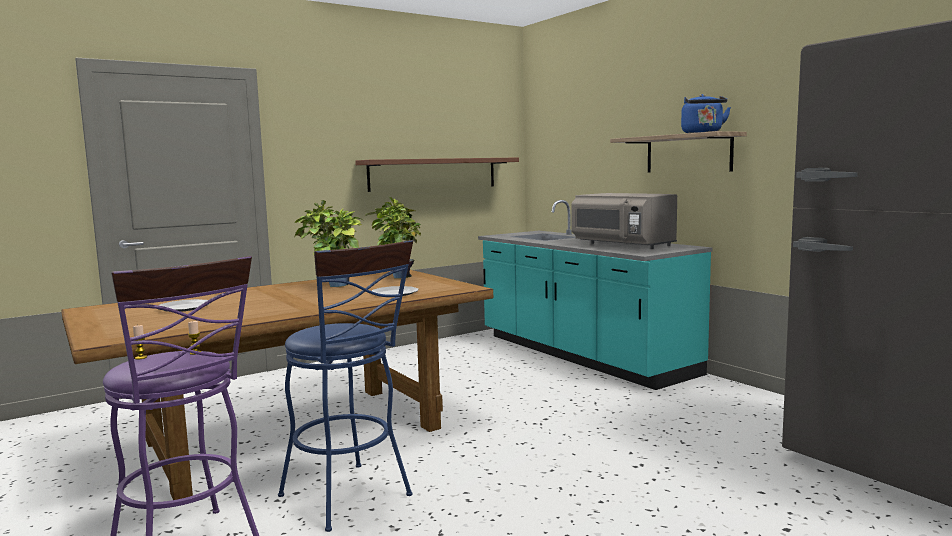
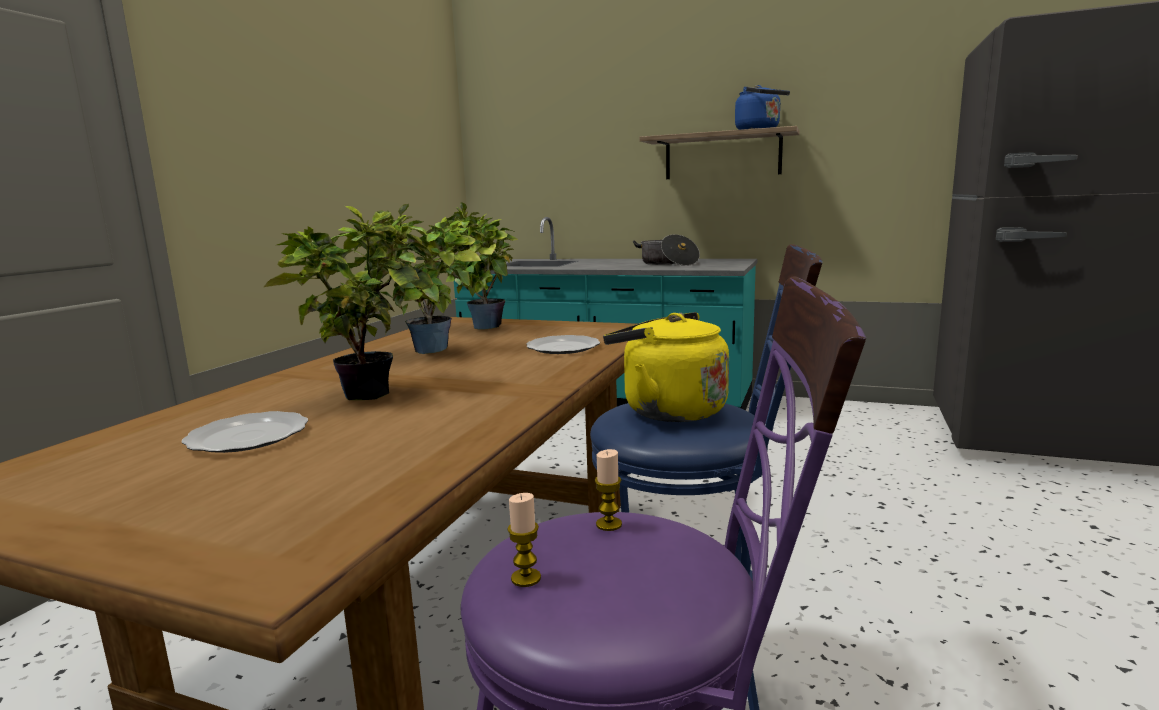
camera: 35 degrees left, 5 degrees up
brown shelf [355,157,519,192] -> none
grey microwave [571,193,677,249] -> cooking pot [633,234,700,266]
none -> potted plant [264,206,434,400]
none -> yellow kettle [603,312,729,422]

